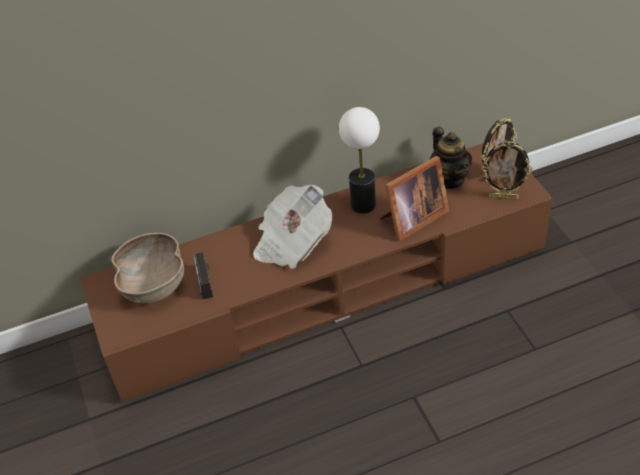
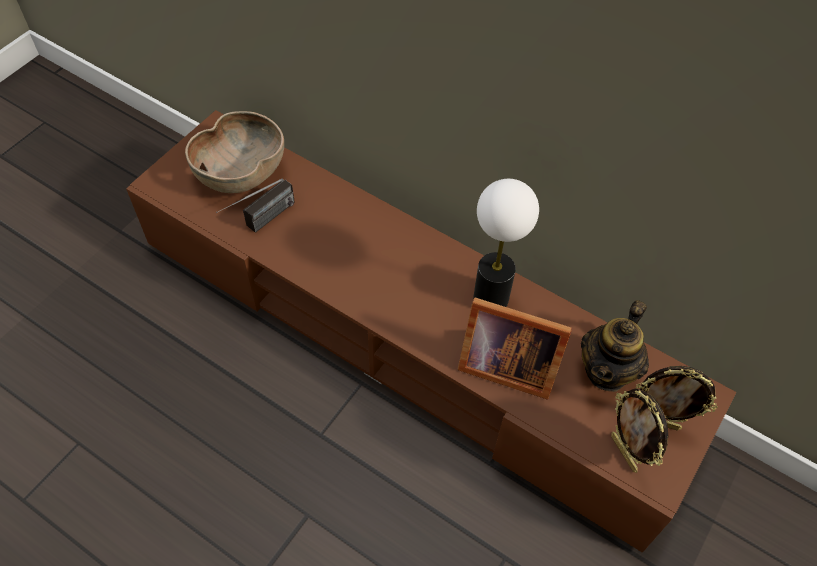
camera: 50 degrees right, 10 degrees up
newspaper [253,185,332,269] -> none

